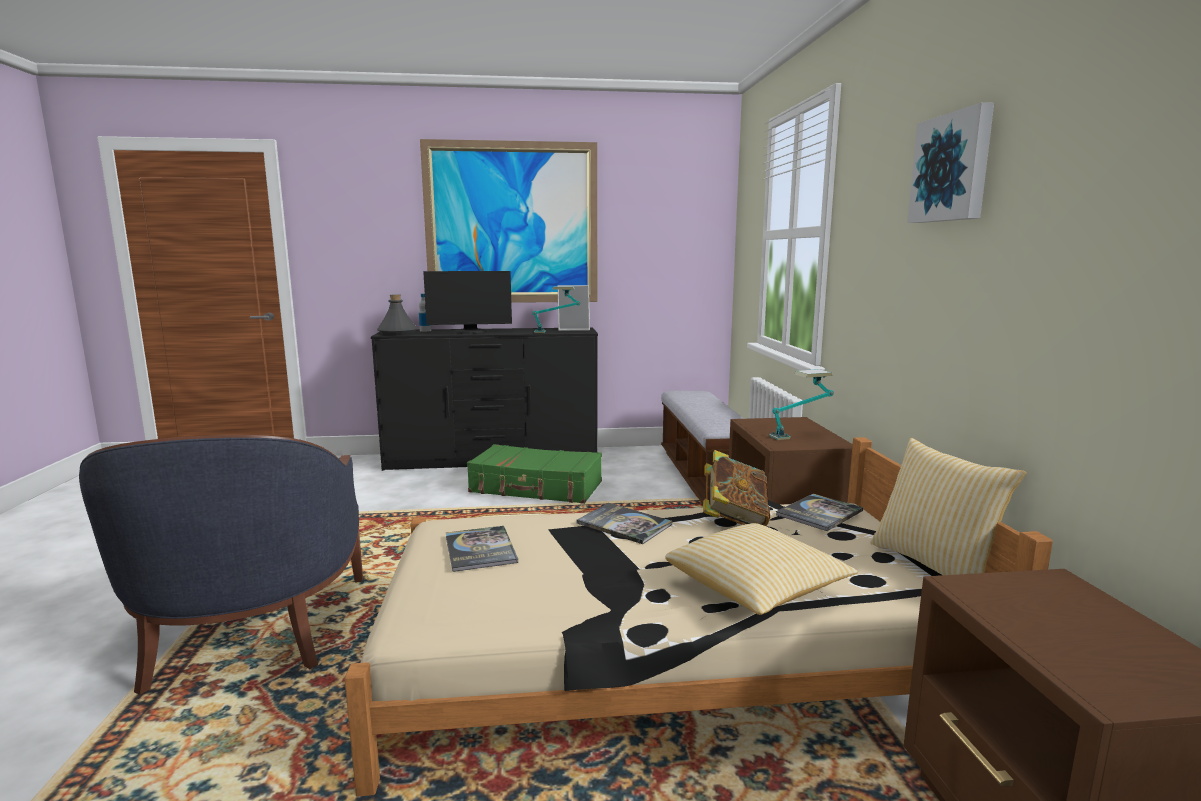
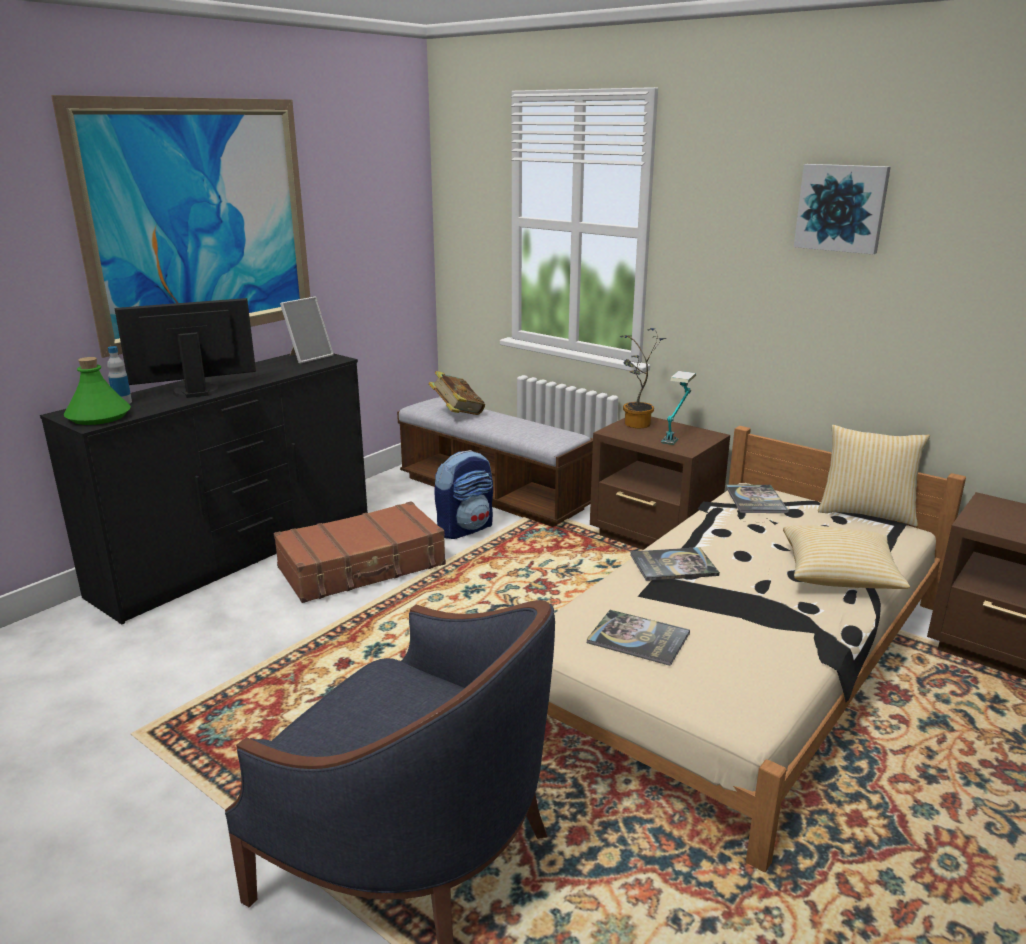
camera: 45 degrees left, 10 degrees up
grey bottle [377,294,418,335] -> green bottle [64,357,131,425]
monitor [423,271,512,334] -> monitor turned 150 degrees counterclockwise [115,298,256,398]
green suitcase [467,444,602,504] -> brown suitcase [274,501,446,603]
table lamp [532,286,580,333] -> none
book [703,450,770,526] -> book moved to [428,371,485,415]
none -> backpack [434,450,493,539]
none -> potted plant [620,328,667,428]

